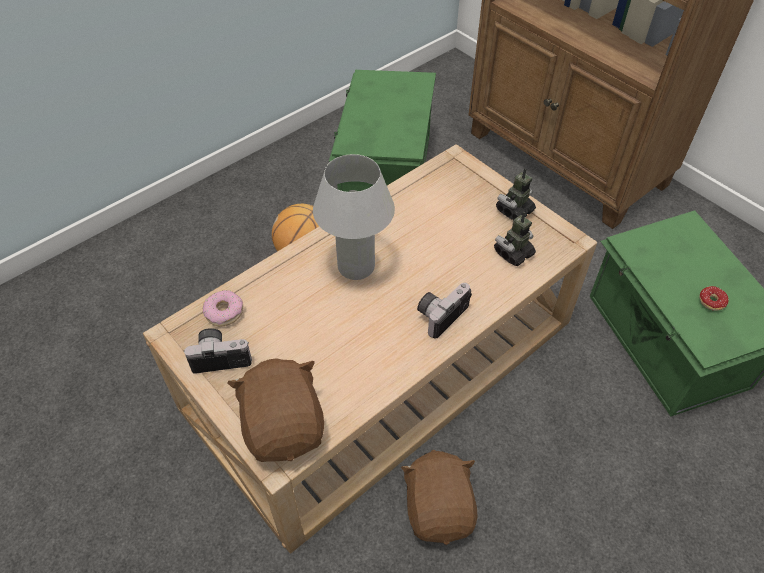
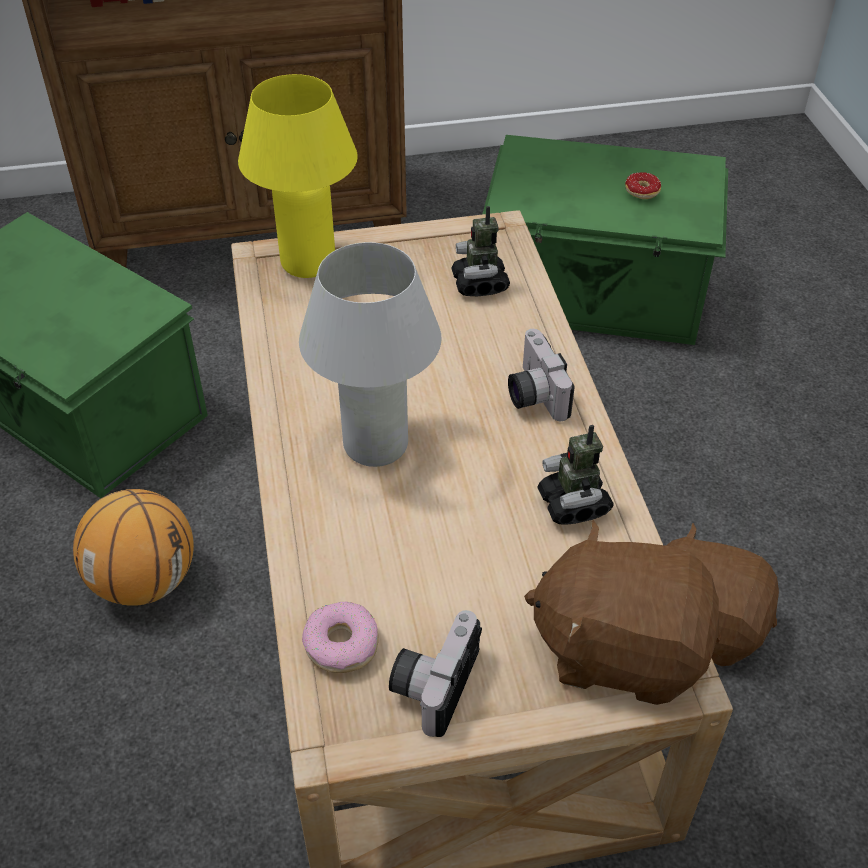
camera: 60 degrees left, 5 degrees down
toy robot [496,168,536,220] -> toy robot moved to [537,425,614,524]
none -> yellow table lamp [238,74,358,278]

